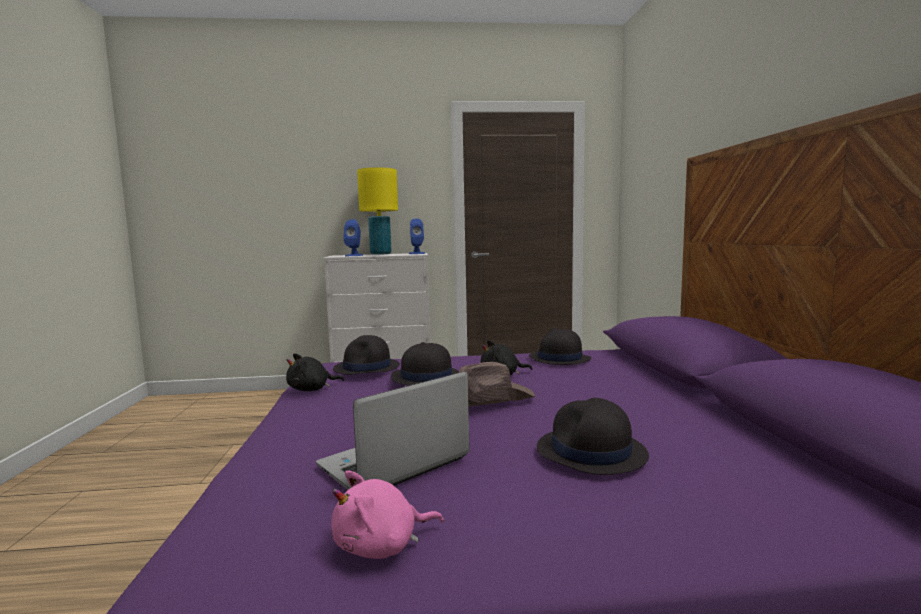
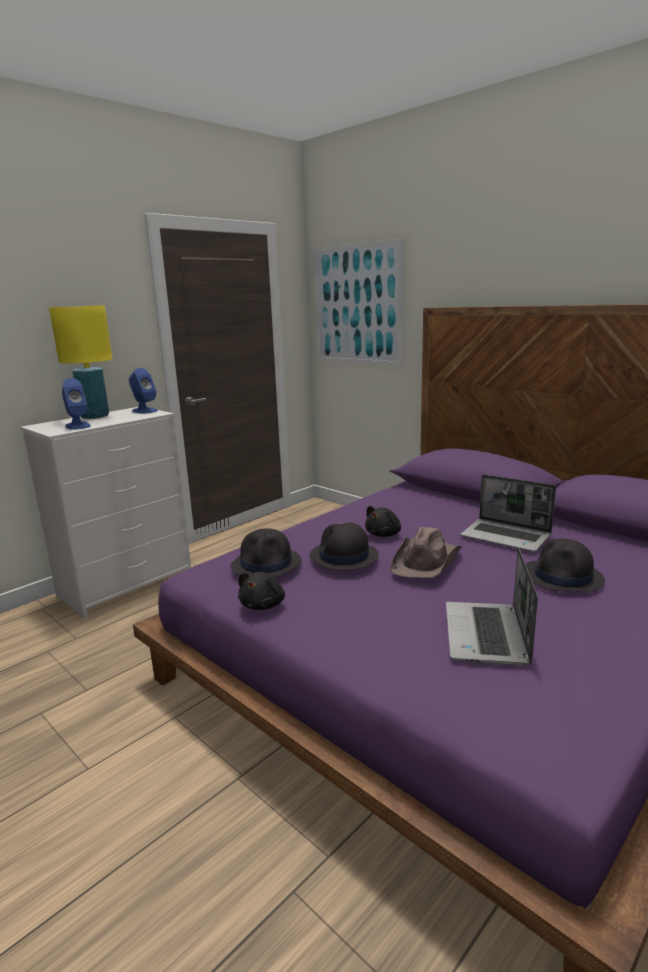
camera: 40 degrees left, 10 degrees up
pink plush toy [331,471,444,559] -> none
black hat [529,329,591,365] -> none
none -> picture [313,238,404,367]
none -> laptop [461,474,556,552]

